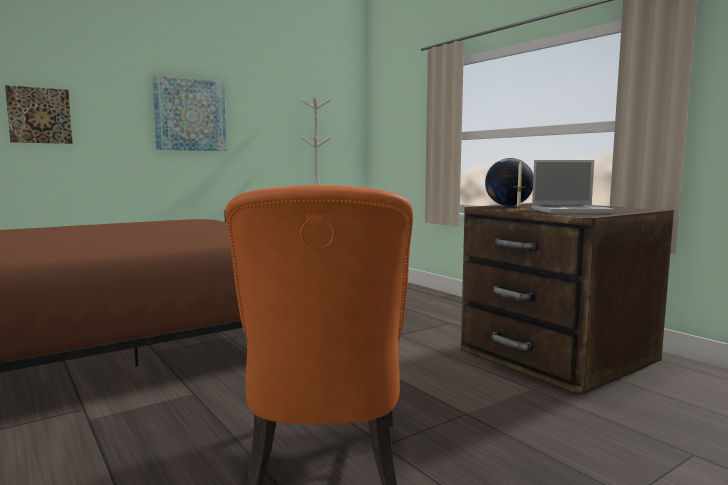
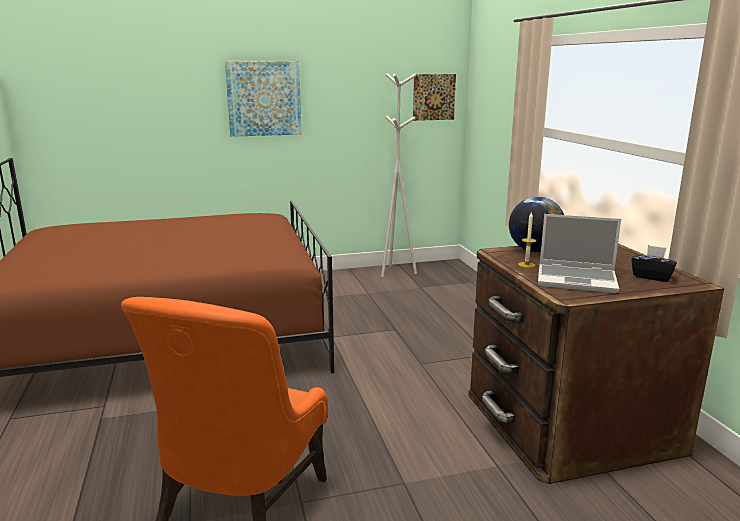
camera: 20 degrees right, 10 degrees up
picture [5,85,73,144] -> picture moved to [413,74,456,121]
none -> black tissue box [631,245,677,282]

